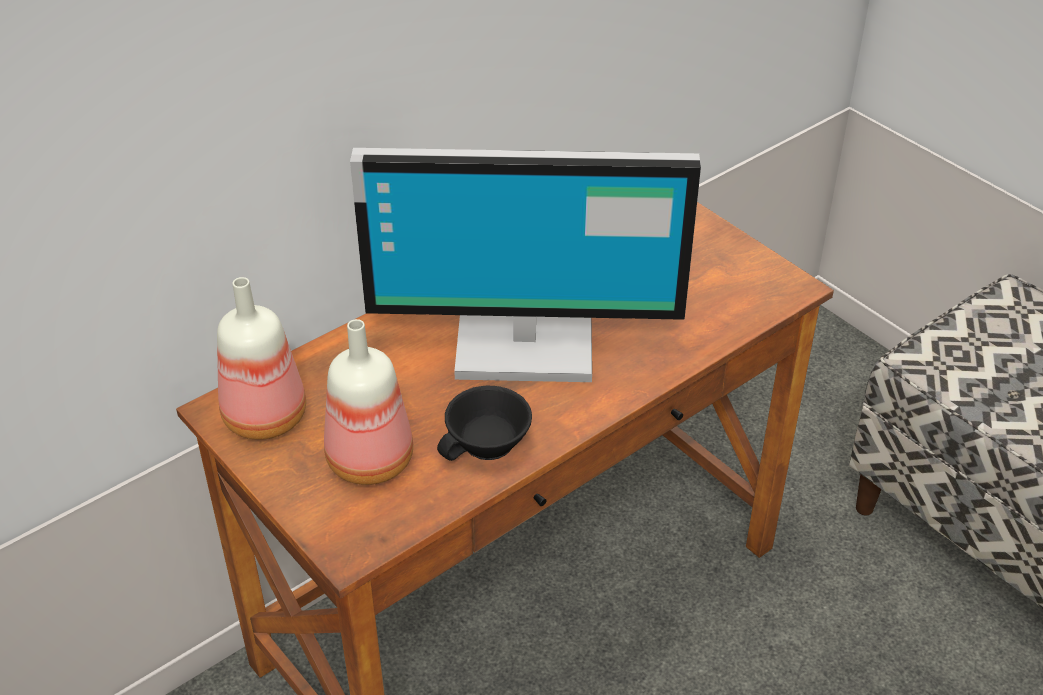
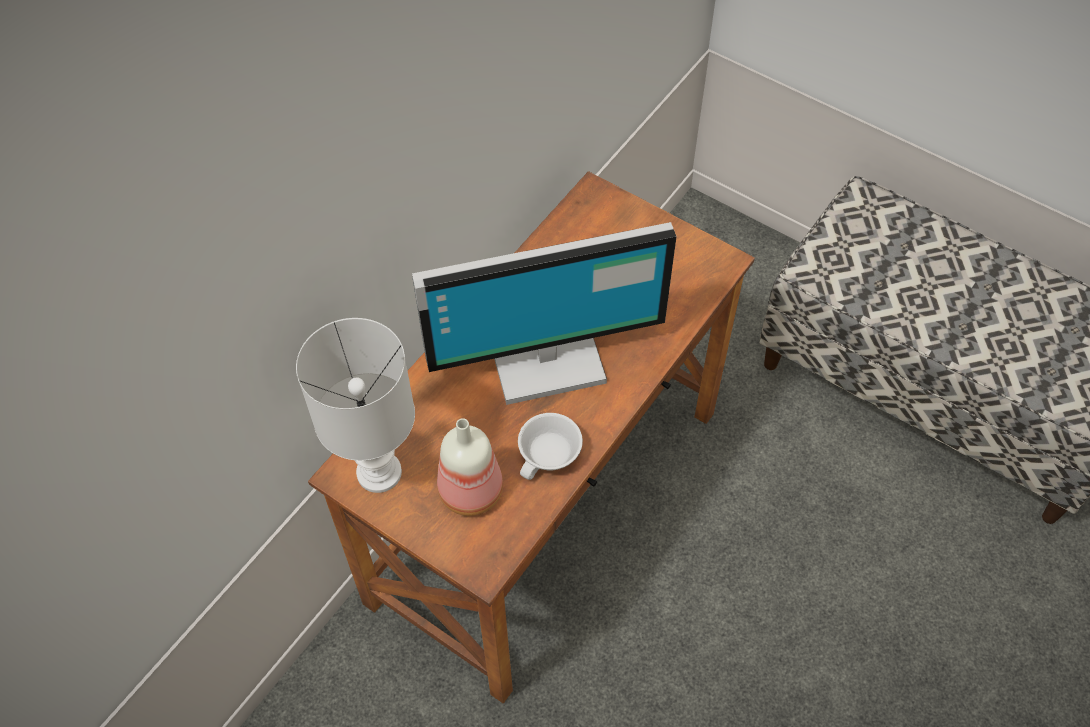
camera: 15 degrees left, 15 degrees up
bottle [217,277,306,440] -> white table lamp [296,318,415,493]
black cup [437,386,532,461] -> white cup [518,413,583,480]

